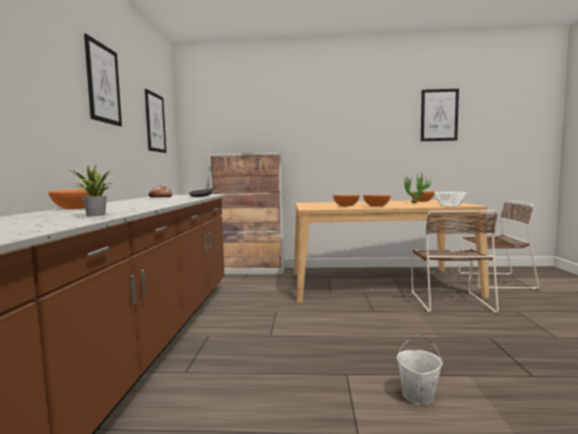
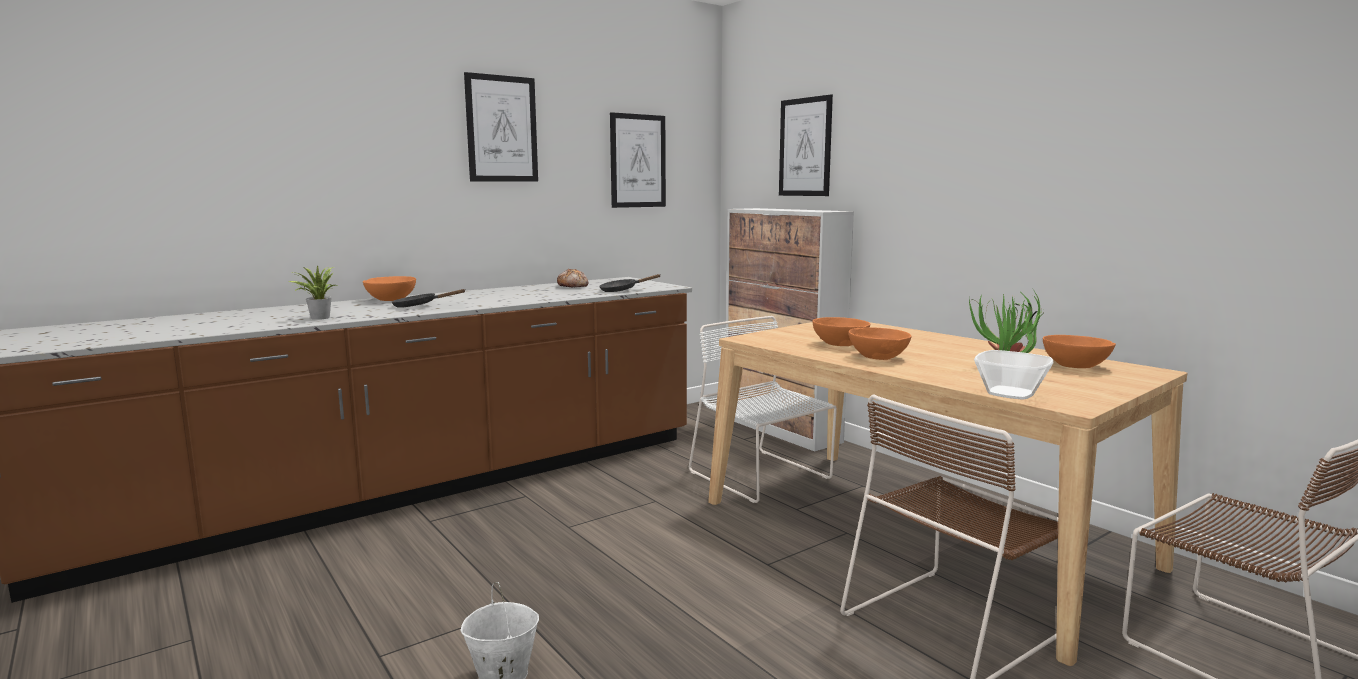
camera: 50 degrees right, 5 degrees up
picture [421,89,459,141] -> picture moved to [779,94,833,196]
none -> black frying pan [392,289,465,308]
none -> white chair [689,316,837,503]

